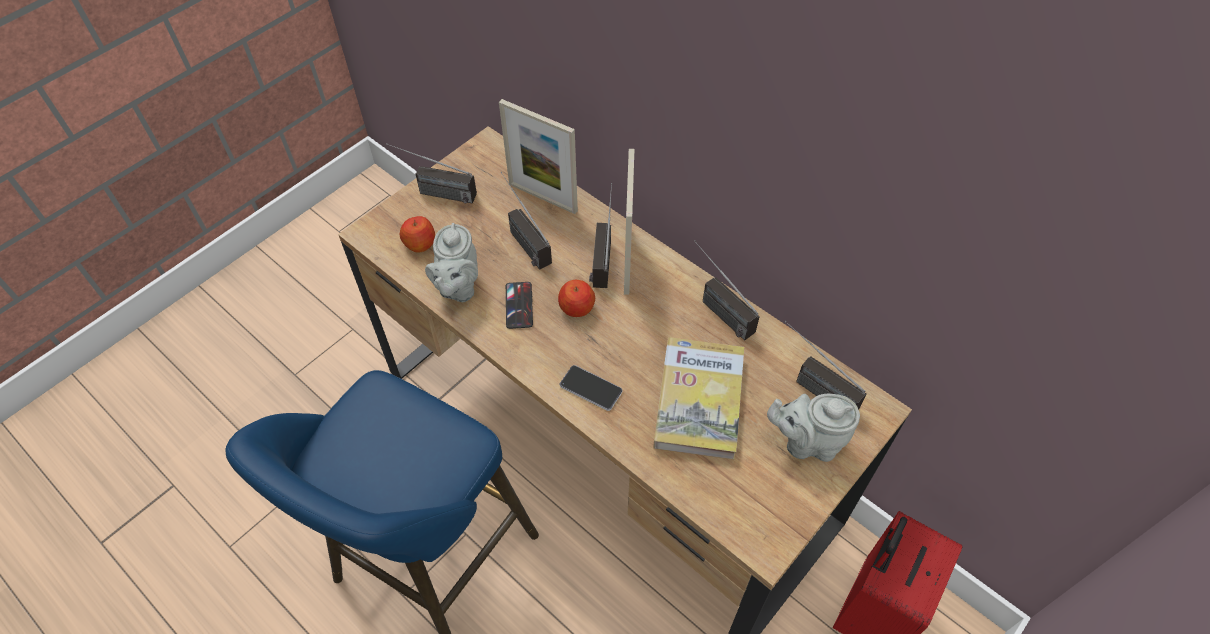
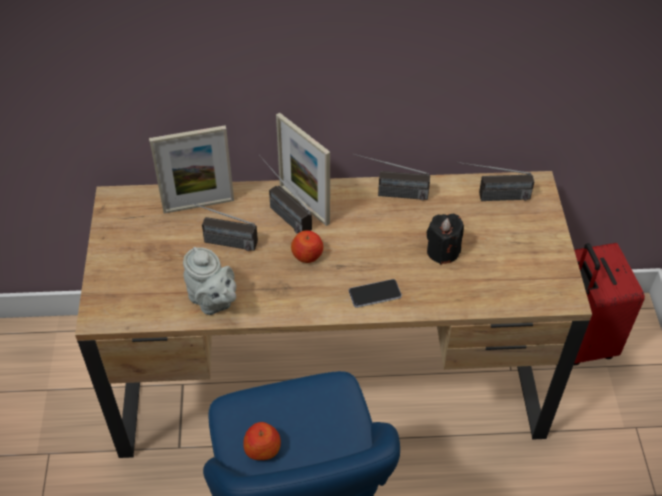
camera: 45 degrees left, 5 degrees down
radio [386,144,477,203] -> none
apple [400,216,435,253] -> apple moved to [243,422,281,460]
phone [506,282,533,329] -> none
book [653,337,744,460] -> black candle [427,214,464,265]
grey teapot [767,394,860,462] -> none

